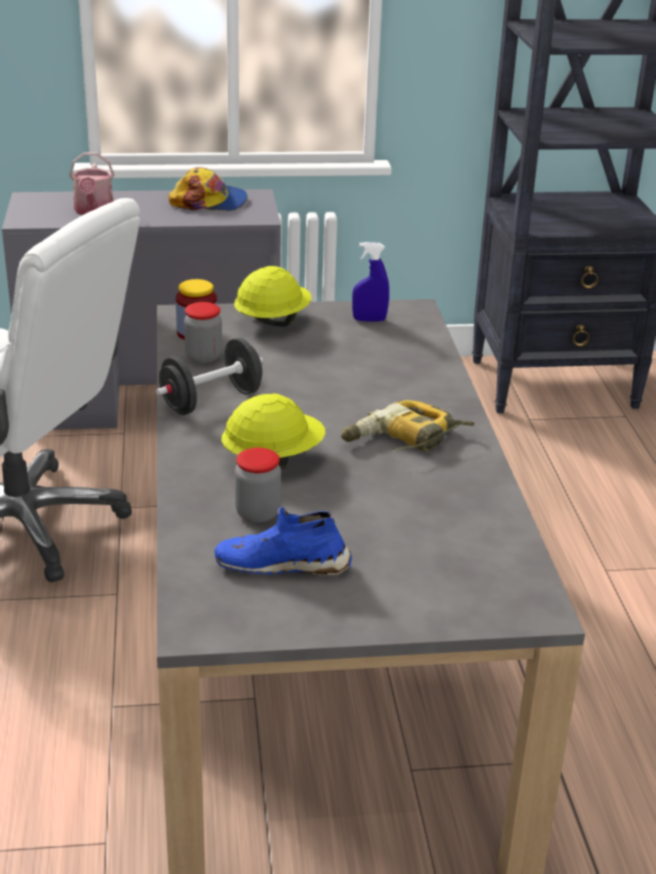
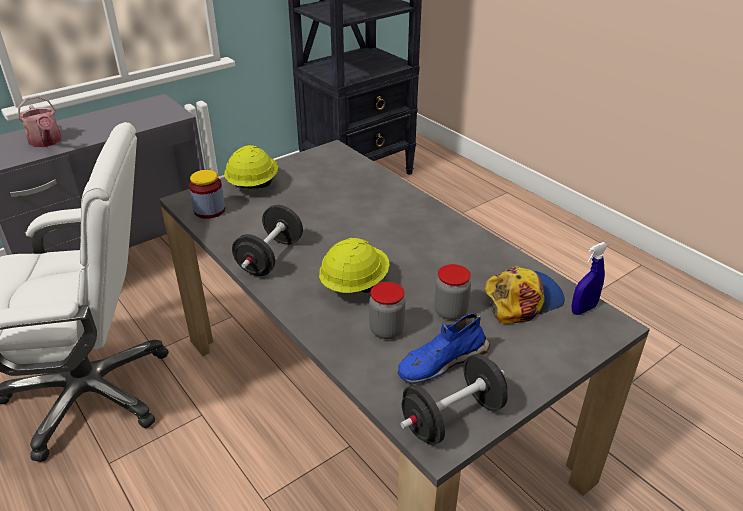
camera: 30 degrees left, 5 degrees up
cap [168,167,247,211] -> cap moved to [484,266,565,324]
jar [184,302,222,363] -> jar moved to [434,264,471,320]
power drill [341,400,475,452] -> none
blue spray bottle [352,242,389,321] -> blue spray bottle moved to [571,242,609,315]
none -> black dumbbell [400,354,508,445]

